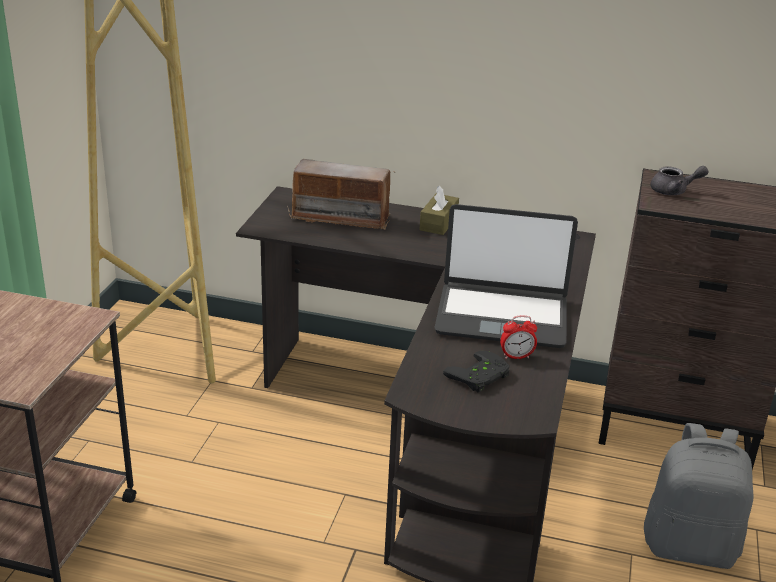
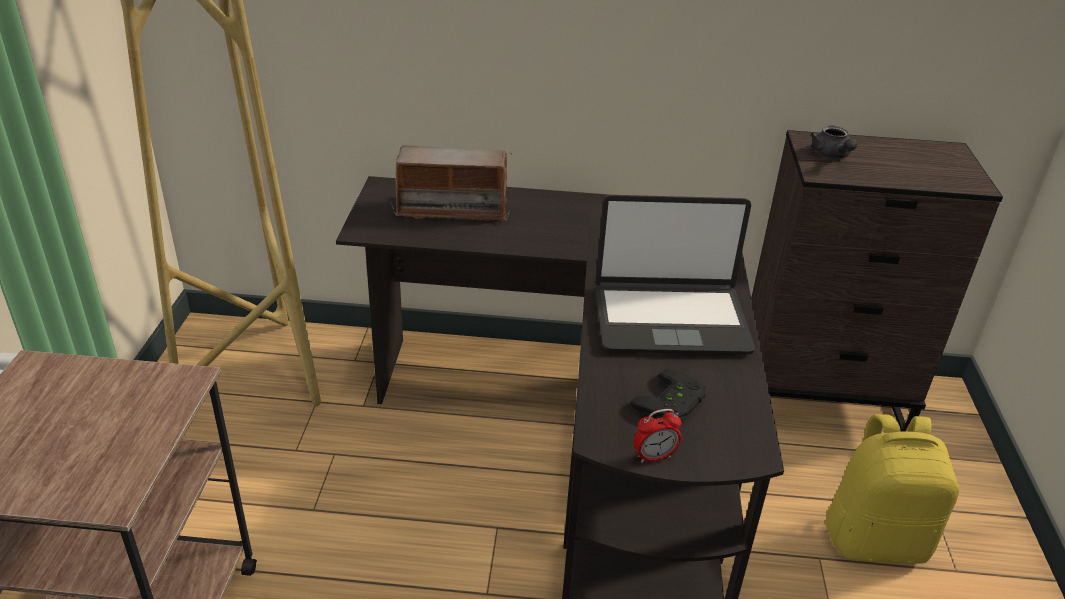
camera: 10 degrees left, 5 degrees up
brown tissue box [419,185,459,235] -> none
alarm clock [500,316,537,359] -> alarm clock moved to [634,409,682,463]
grey backpack [644,423,754,569] -> yellow backpack [826,414,959,564]
grey teapot [650,166,709,195] -> grey teapot turned 90 degrees clockwise [810,126,857,158]

